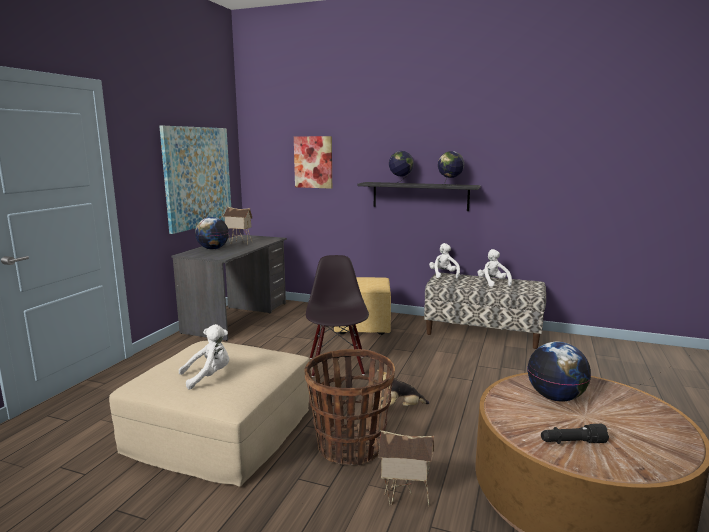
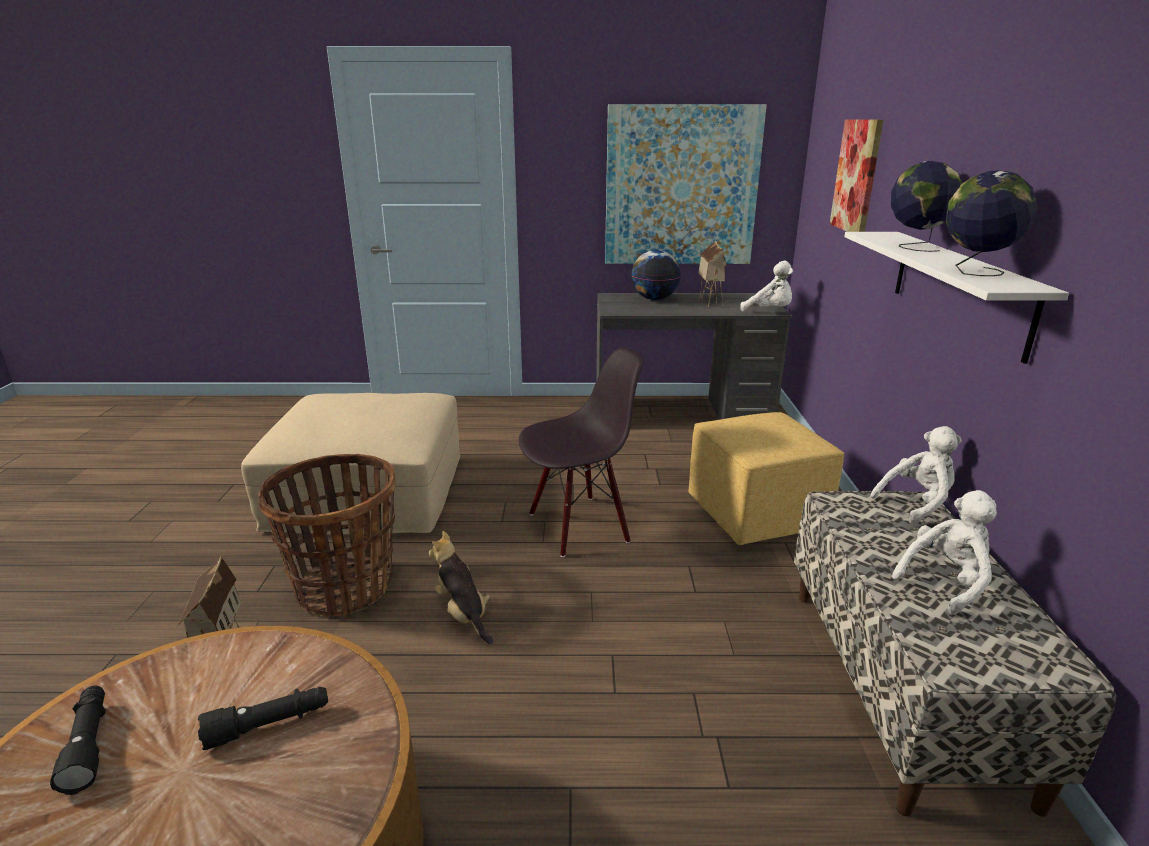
camera: 70 degrees right, 10 degrees up
white plush toy [179,324,229,390] -> white plush toy moved to [740,261,793,311]
black shelf [358,182,481,211] -> white shelf [844,232,1069,364]
globe [527,342,591,402] -> black flashlight [198,687,328,750]

